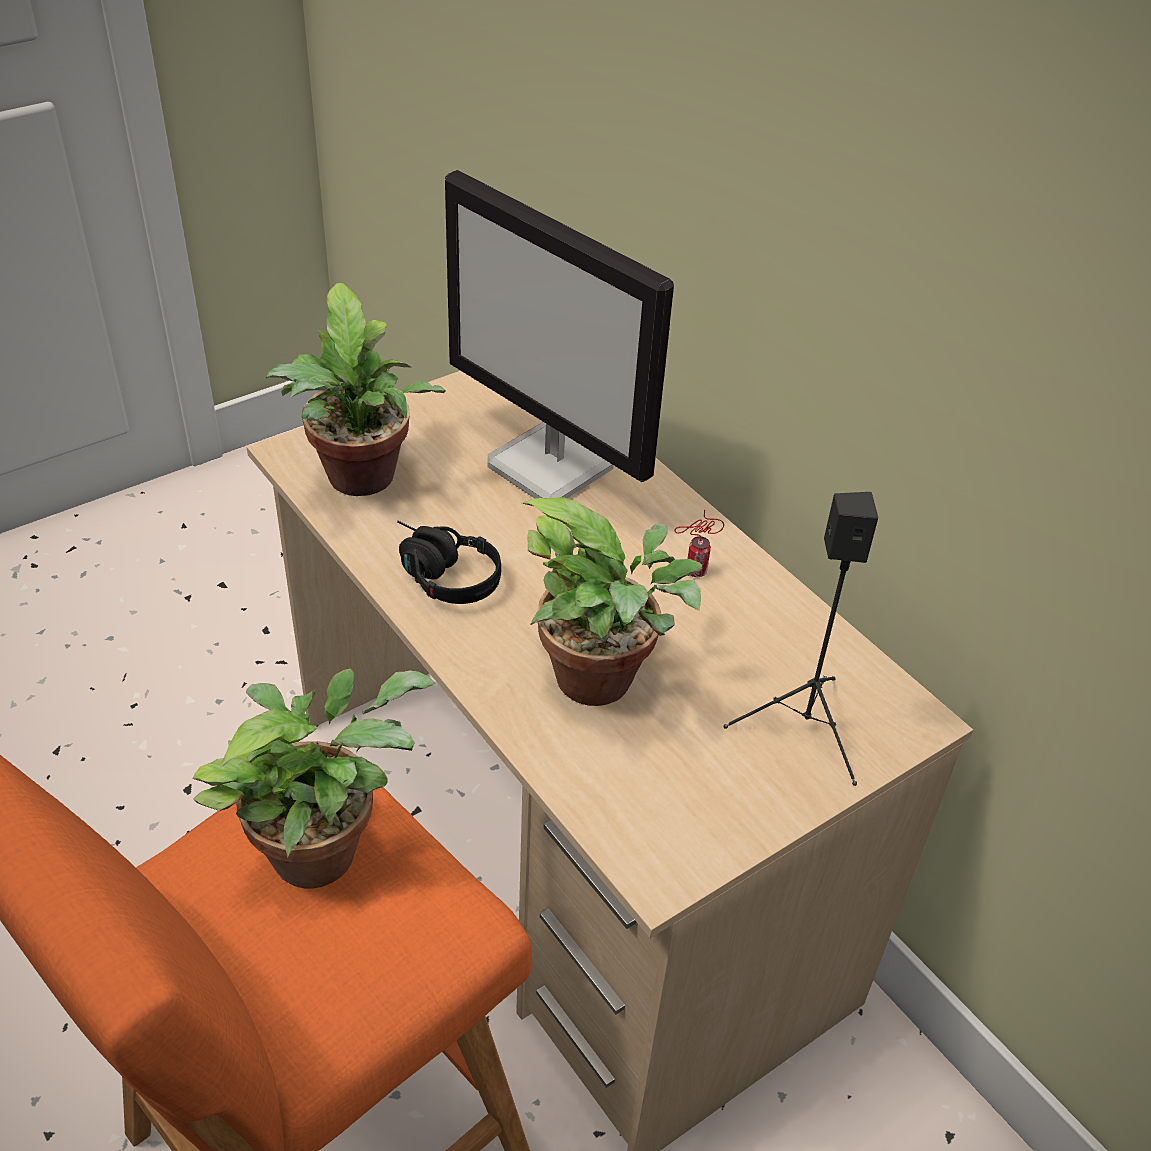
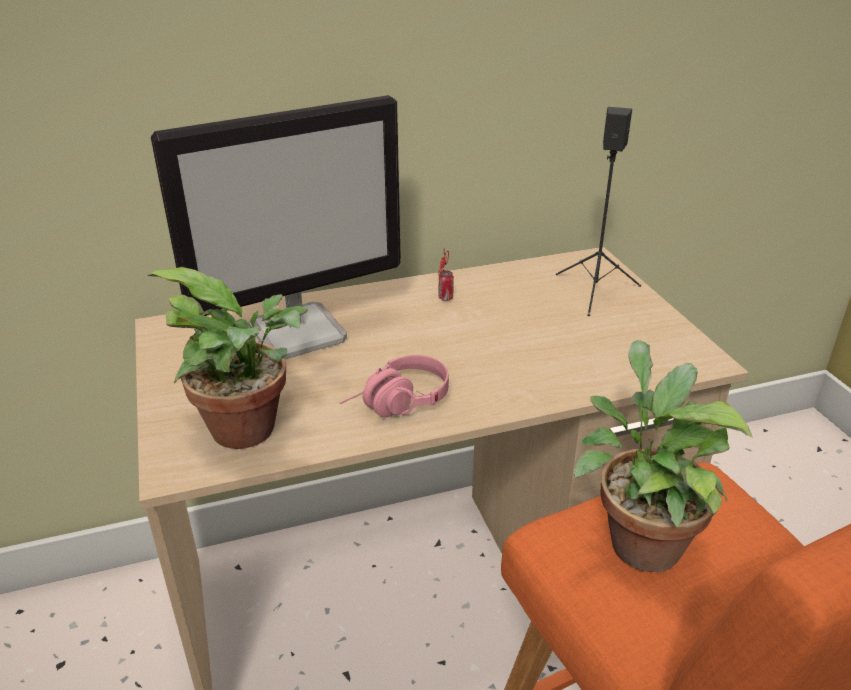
camera: 70 degrees left, 10 degrees down
black headphones [397,521,501,604] -> pink headphones [340,355,449,418]
potted plant [522,497,703,706] -> none

